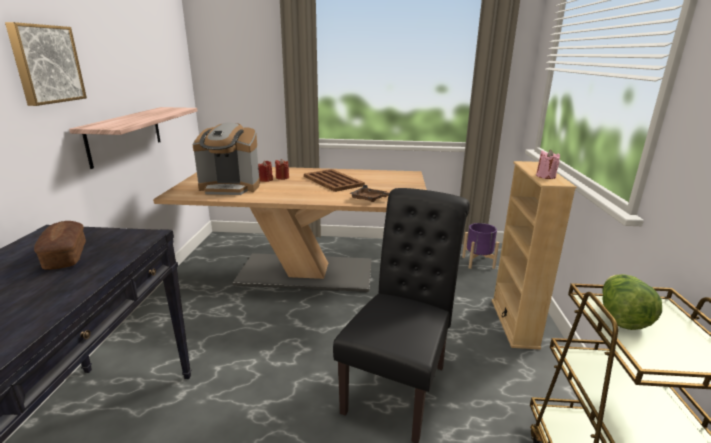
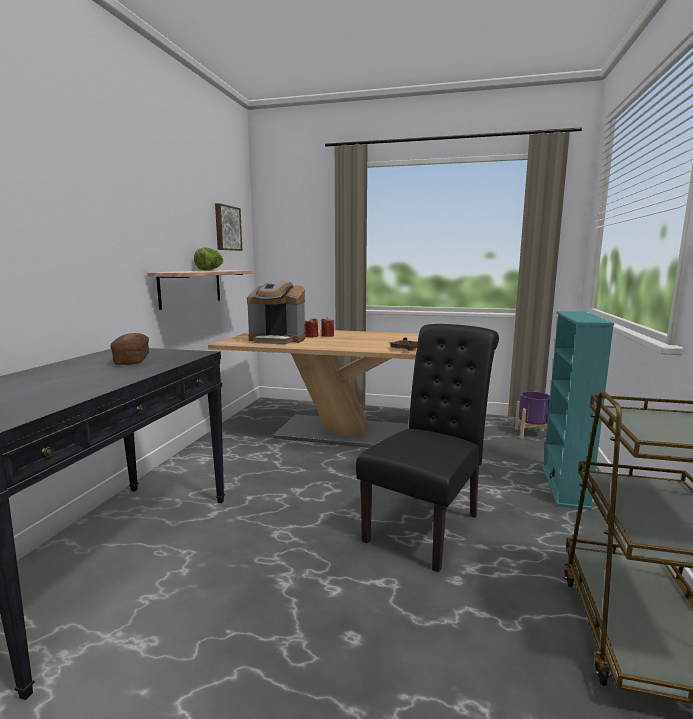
camera: 10 degrees right, 10 degrees down
picture [5,22,87,106] -> picture moved to [215,203,243,251]
brown tray [304,169,365,192] -> none
beige bookcase [492,161,576,349] -> turquoise bookcase [542,311,614,510]
pink candle [536,150,560,179] -> none
lettuce [602,274,662,330] -> lettuce moved to [194,247,223,271]

